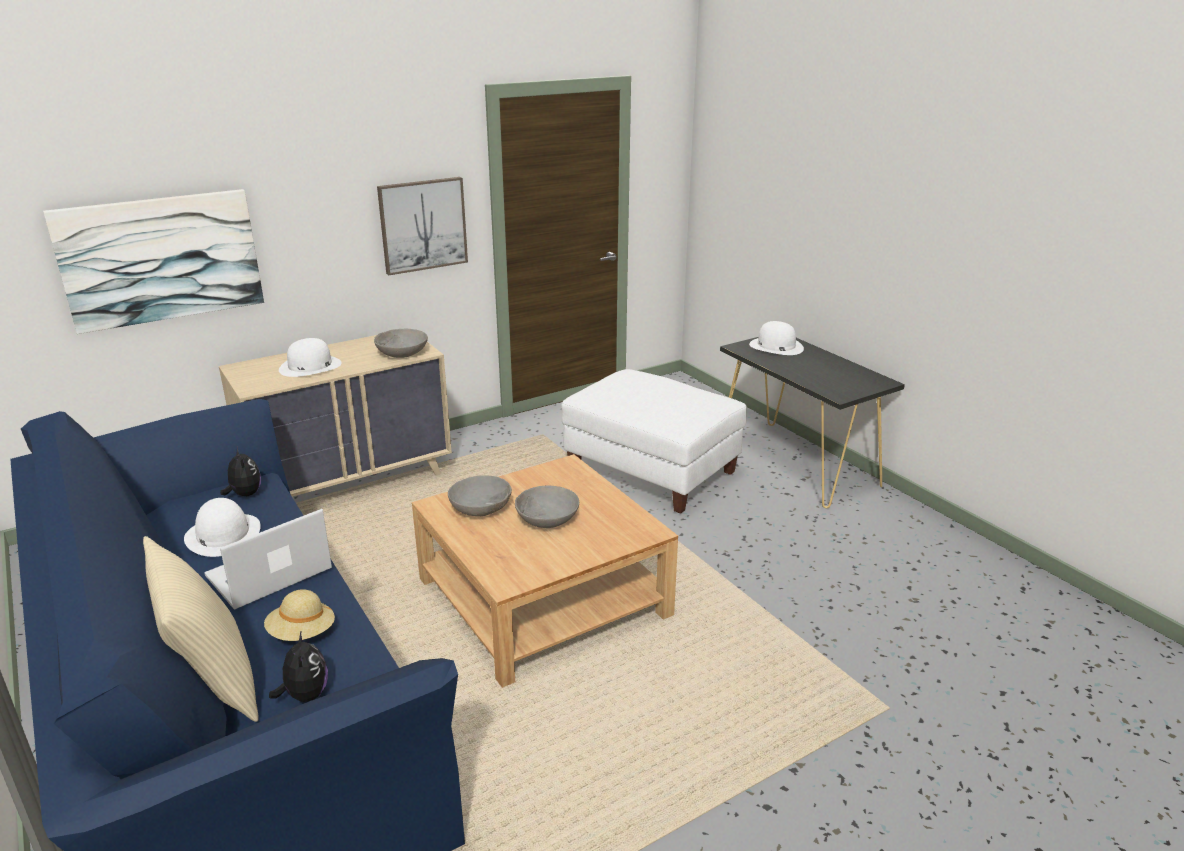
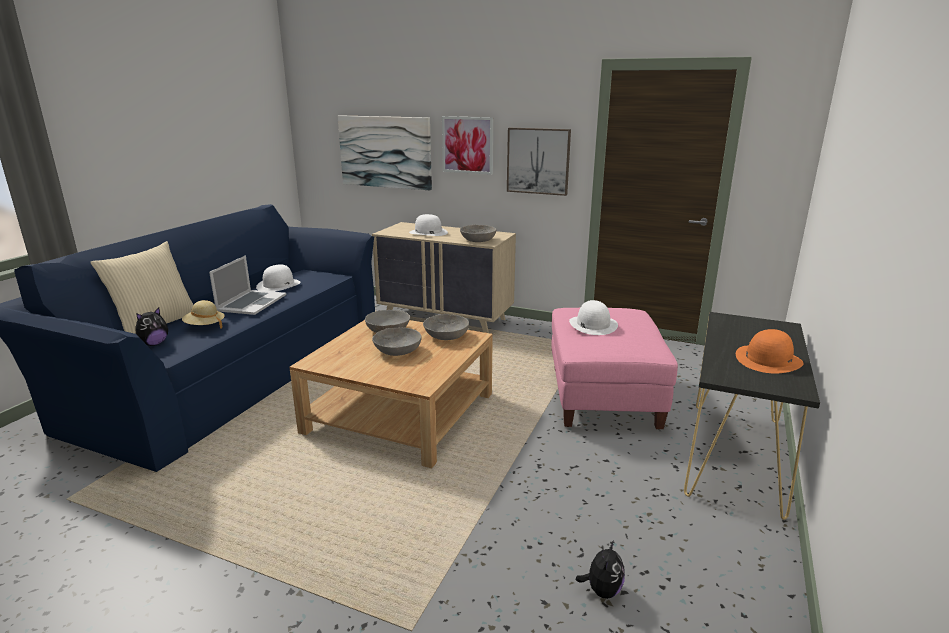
camera: 55 degrees right, 5 degrees down
laptop [204,509,332,610] -> laptop turned 90 degrees clockwise [209,255,286,315]
plush toy [220,447,261,496] -> plush toy moved to [576,541,625,599]
white ottoman [561,369,747,514] -> pink ottoman [551,308,678,429]
white hat [749,321,804,355] -> white hat moved to [569,300,618,335]
none -> grey bowl [423,314,469,340]
none -> picture [442,116,493,175]
none -> orange hat [736,329,804,373]

